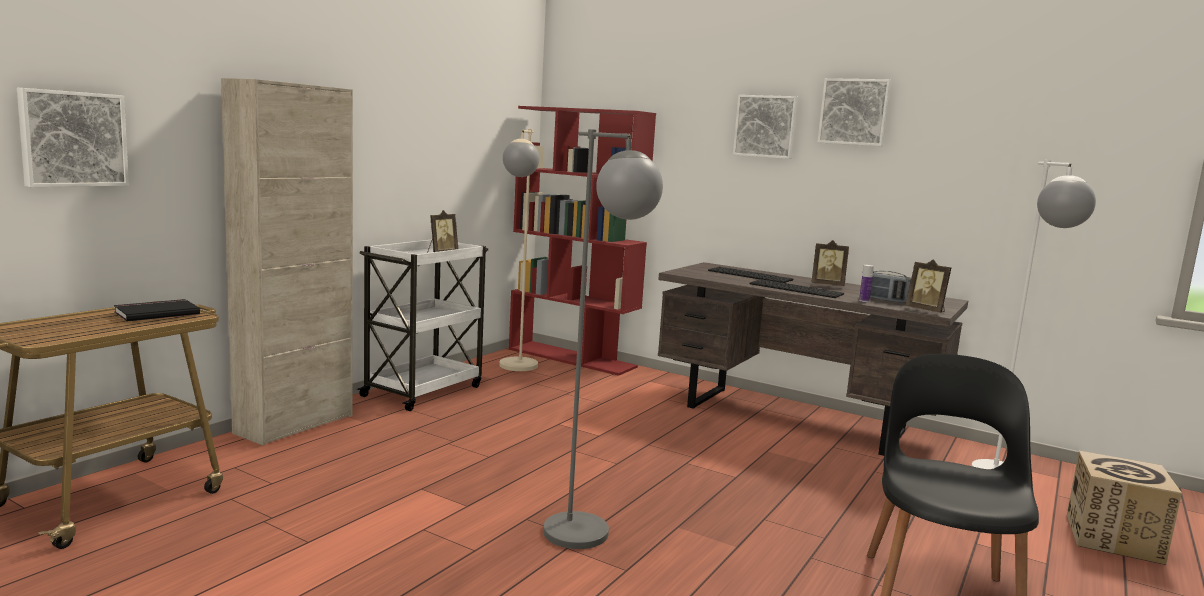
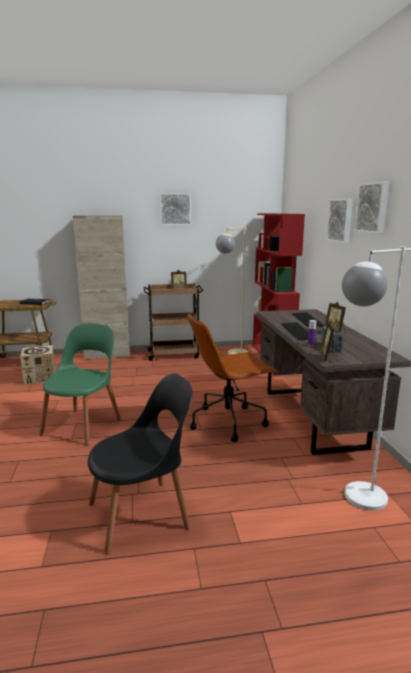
camera: 50 degrees right, 5 degrees up
picture [17,88,129,187] -> picture moved to [160,194,191,225]
white cart [357,240,488,411] -> brown cart [144,283,204,361]
grey floor lamp [543,129,663,549] -> green chair [40,323,121,446]
cardboard box [1067,451,1182,565] -> cardboard box moved to [20,345,55,385]
none -> brown office chair [187,314,278,442]

